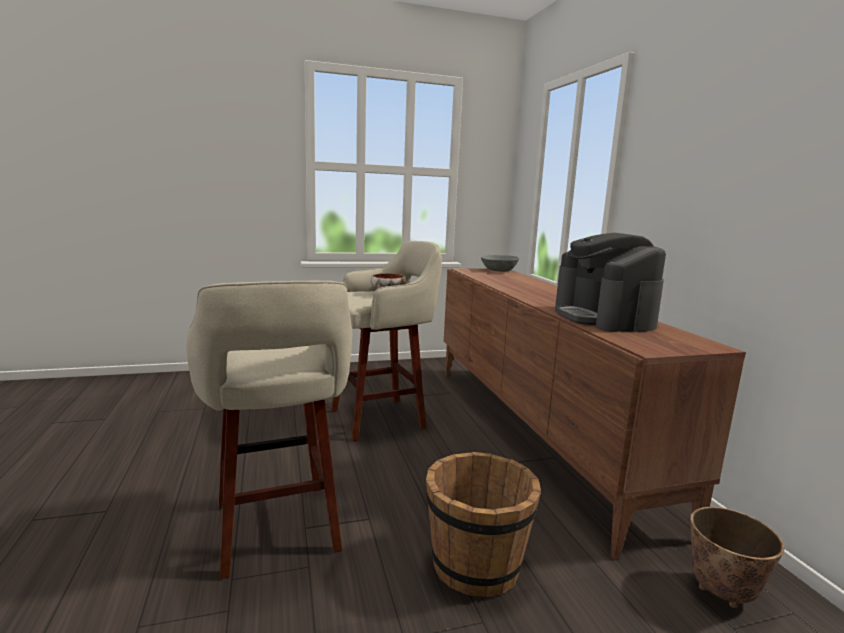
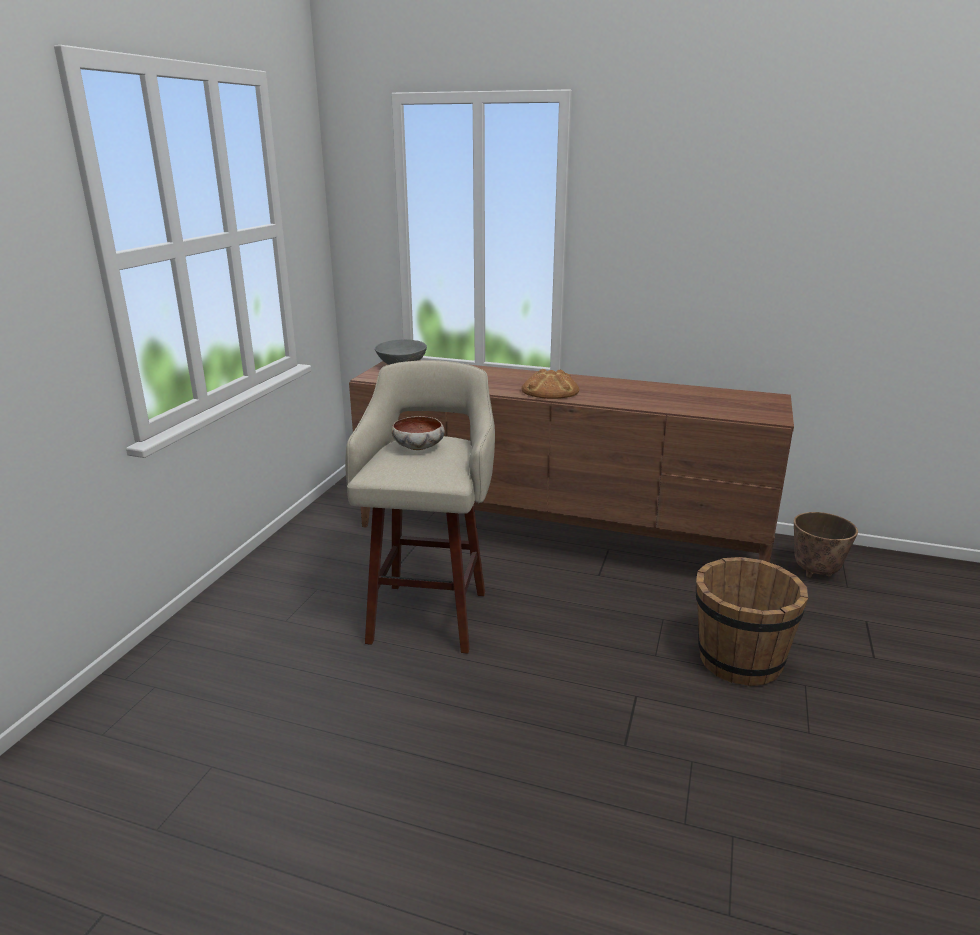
camera: 55 degrees left, 10 degrees up
beige stool [186,281,352,579] -> none
coffee machine [555,233,666,332] -> none
none -> bread [521,369,579,399]

